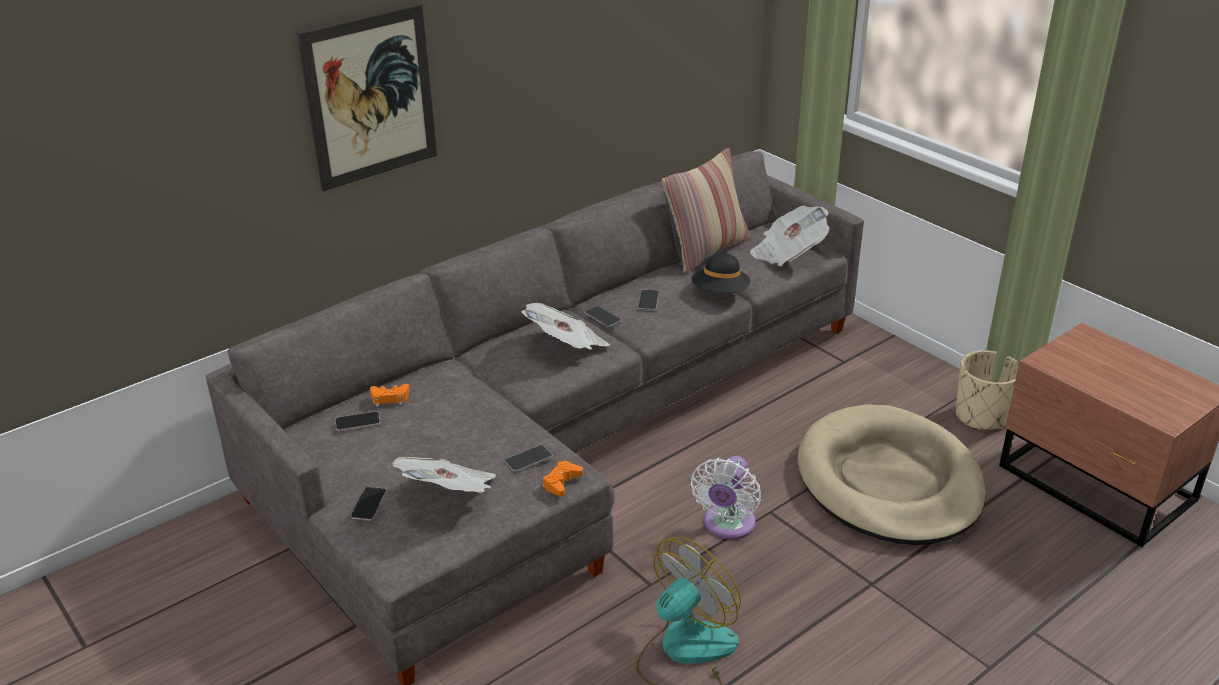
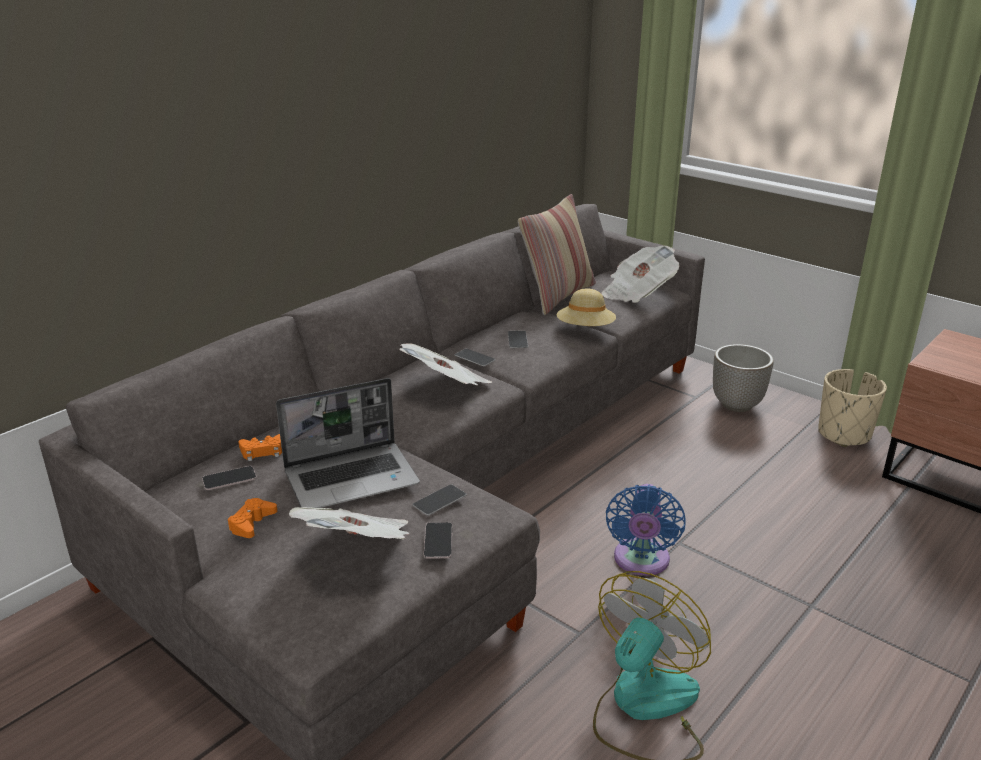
camera: 10 degrees left, 5 degrees down
picture [297,4,437,191] -> none
phone [351,487,387,520] -> phone moved to [424,522,452,559]
orange game controller [543,461,583,496] -> orange game controller moved to [228,498,277,538]
black hat [691,253,750,293] -> beige hat [557,288,616,326]
white fan [691,456,761,540] -> blue fan [606,484,686,576]
beige dog bed [798,404,986,545] -> none
none -> laptop [276,378,420,508]
none -> planter [713,344,774,412]

